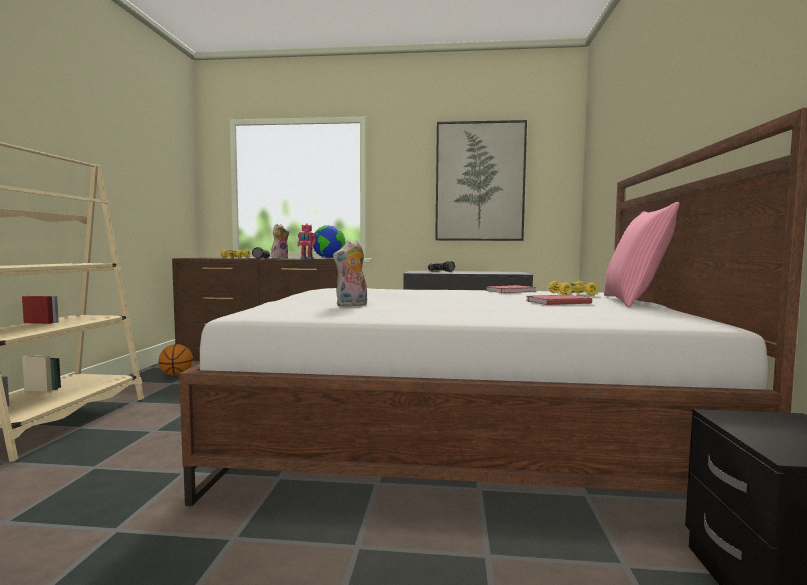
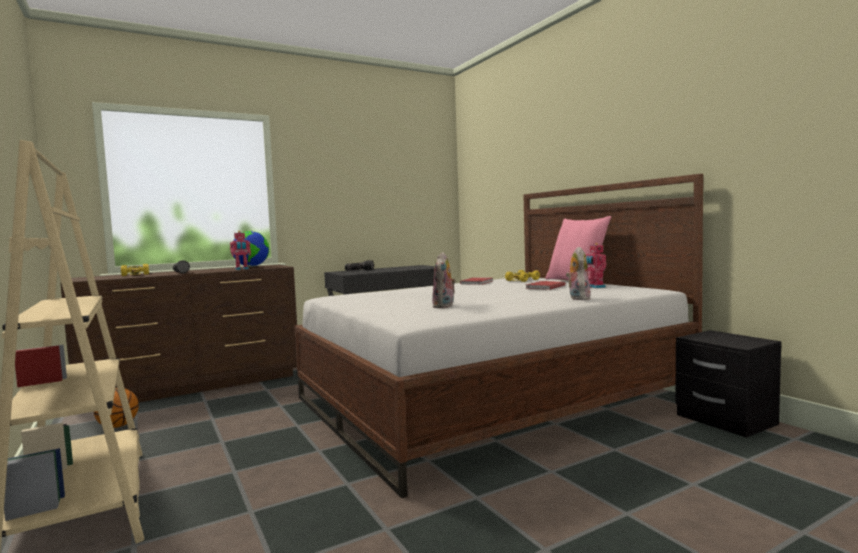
camera: 35 degrees left, 0 degrees up
plush toy [271,224,289,259] -> plush toy moved to [566,247,591,300]
picture [435,120,527,241] -> none
none -> toy robot [586,243,607,288]

